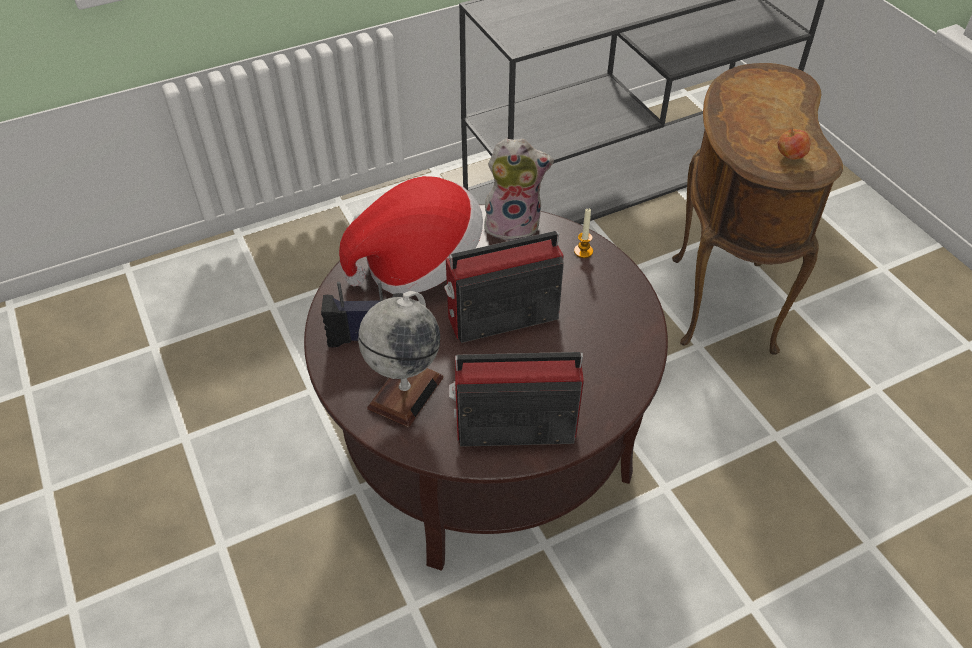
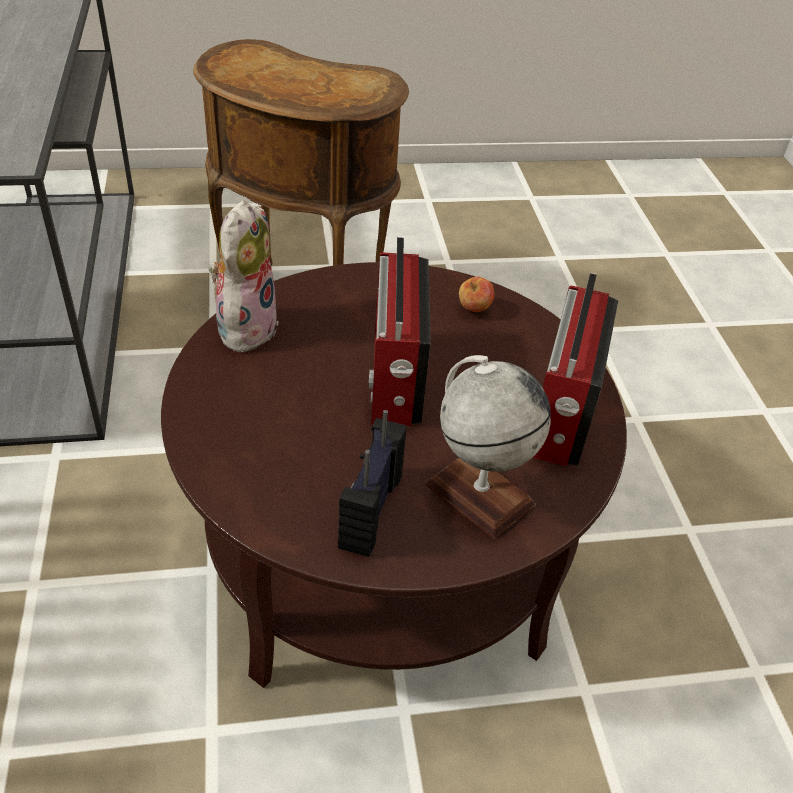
camera: 75 degrees left, 5 degrees down
hat [339,176,483,294] -> none
candle [574,208,593,258] -> none
apple [778,128,810,160] -> apple moved to [459,276,494,312]

